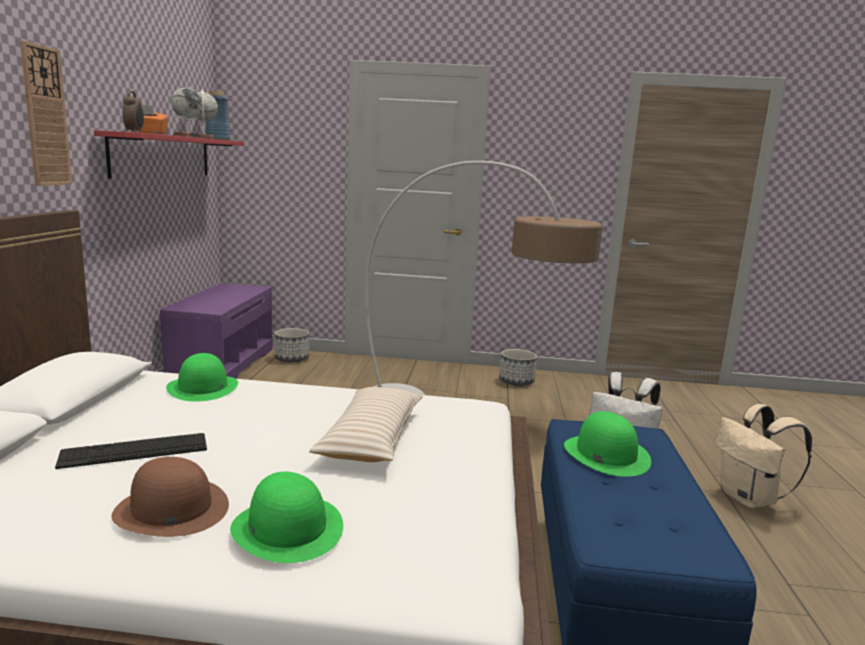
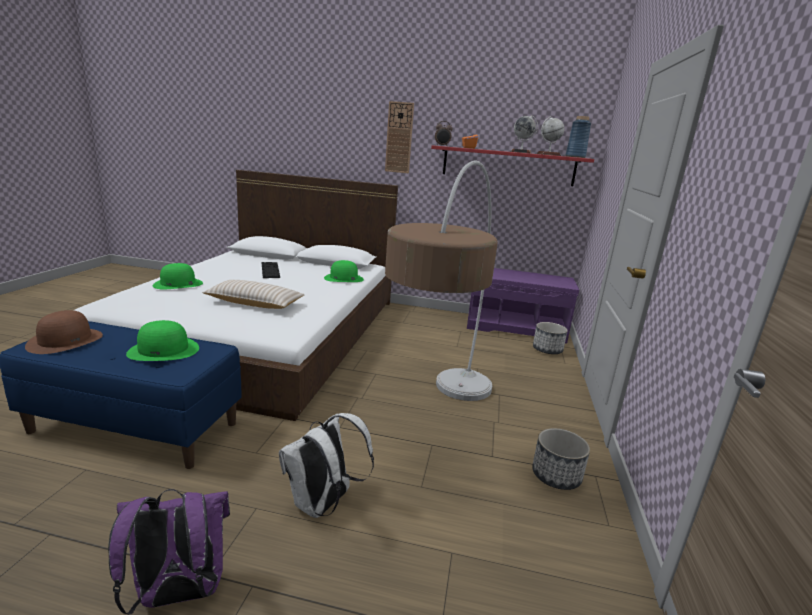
camera: 95 degrees right, 5 degrees up
brown hat [112,457,229,537] -> brown hat moved to [25,310,103,354]
beige backpack [715,404,812,508] -> purple backpack [108,489,230,615]

